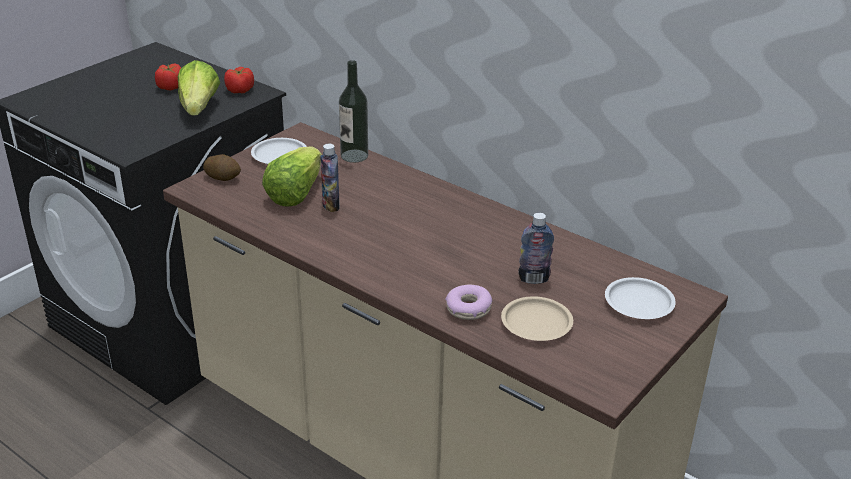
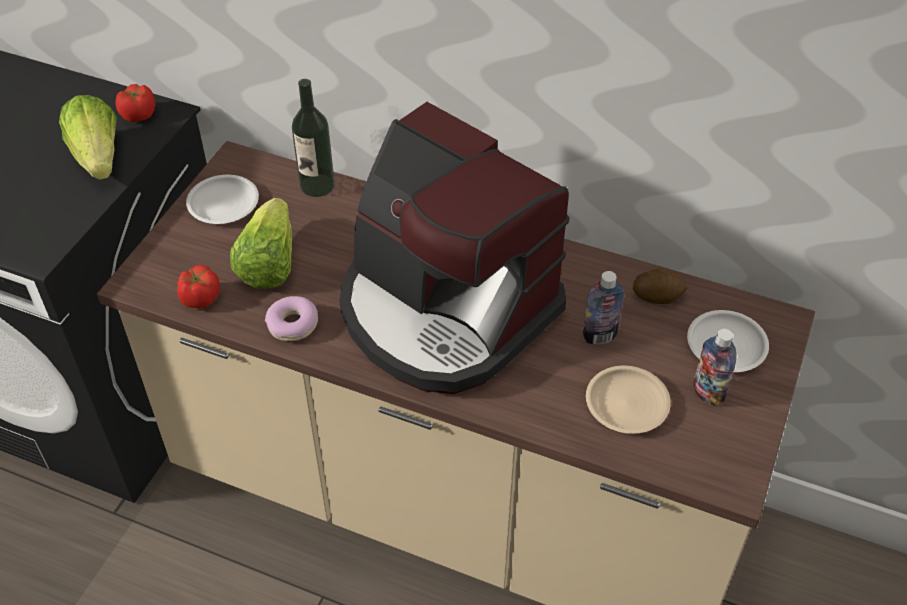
camera: 15 degrees left, 15 degrees up
tomato [155,64,181,91] -> tomato moved to [177,265,220,308]
potato [203,154,241,181] -> potato moved to [633,269,687,304]
bottle [320,144,340,212] -> bottle moved to [693,329,737,407]
donut [445,284,492,320] -> donut moved to [265,296,318,341]
none -> coffee machine [339,102,570,394]

